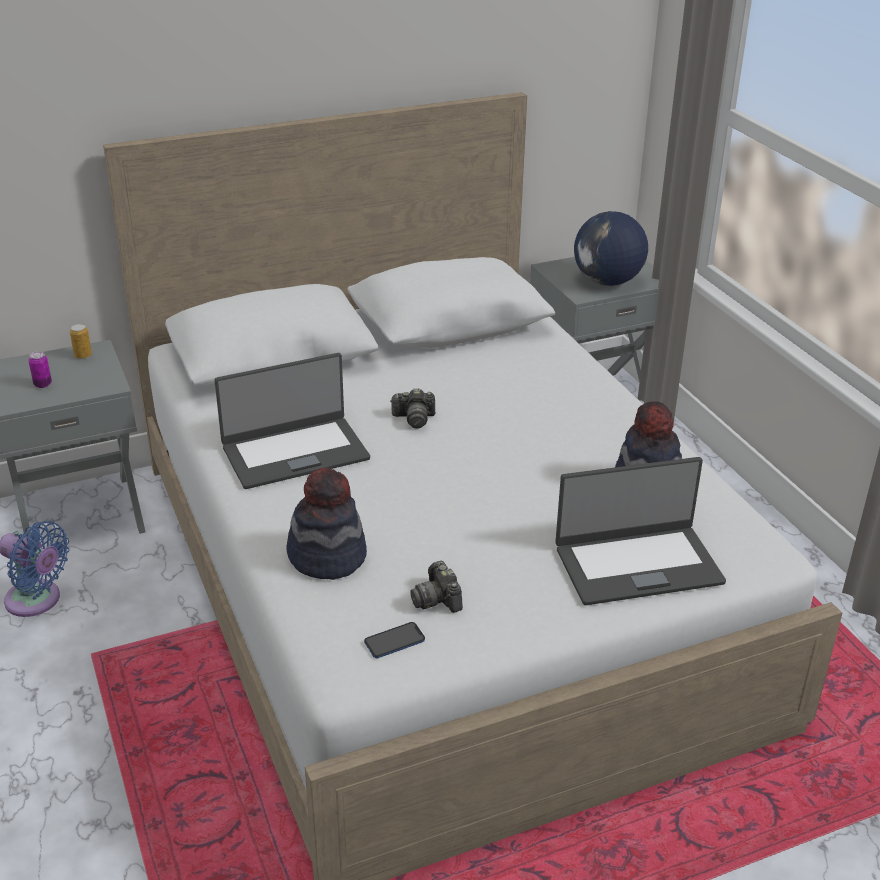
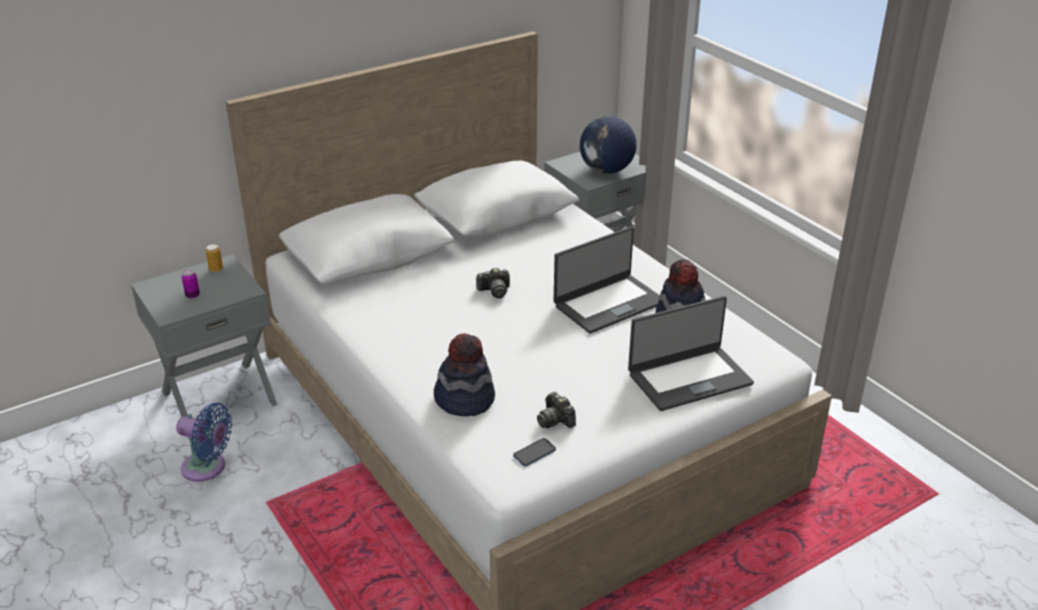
camera: 10 degrees left, 0 degrees up
laptop [215,353,370,489] -> laptop moved to [554,227,660,333]

